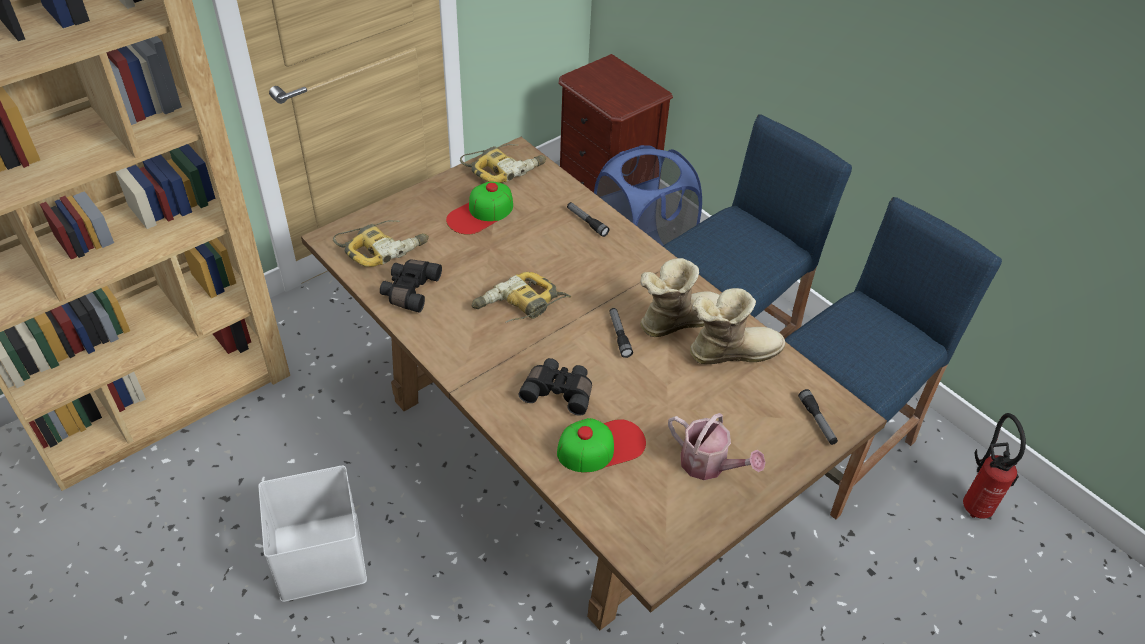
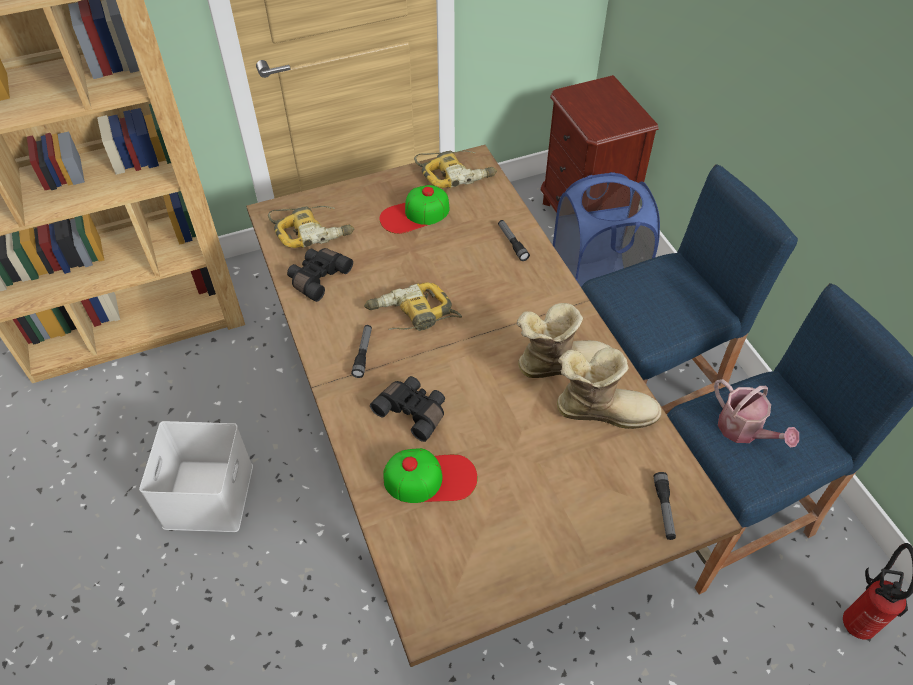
camera: 20 degrees right, 5 degrees up
flashlight [610,308,633,358] -> flashlight moved to [351,325,372,378]
watering can [668,413,766,480] -> watering can moved to [714,379,799,448]

